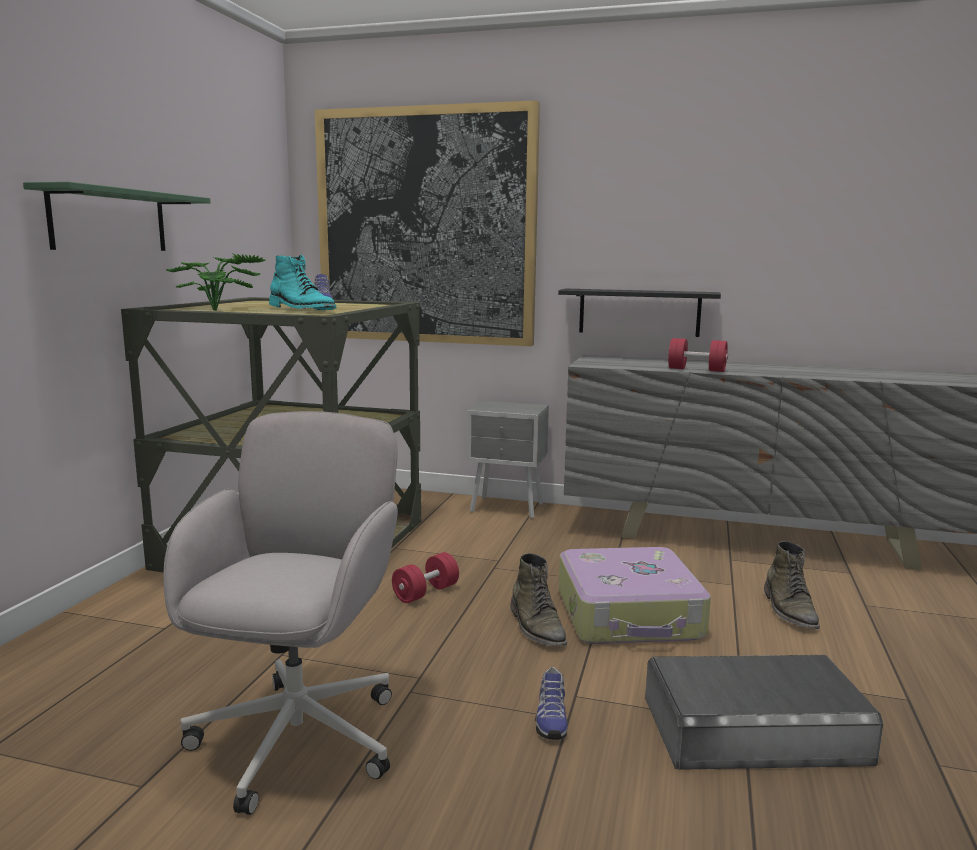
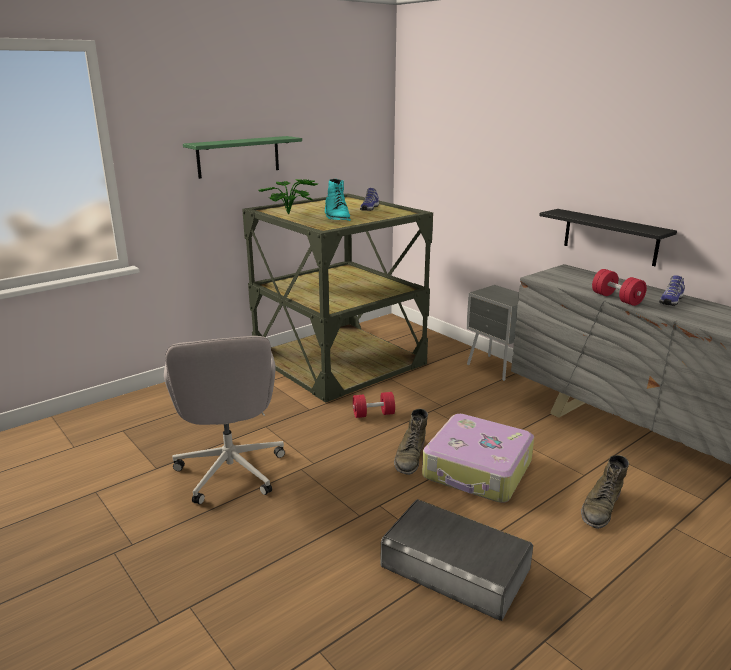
camera: 35 degrees right, 10 degrees up
grey office chair [164,411,398,815] -> grey office chair turned 120 degrees clockwise [164,336,285,505]
picture [315,100,540,346] -> none
shoe [535,667,568,740] -> shoe moved to [659,275,685,306]

